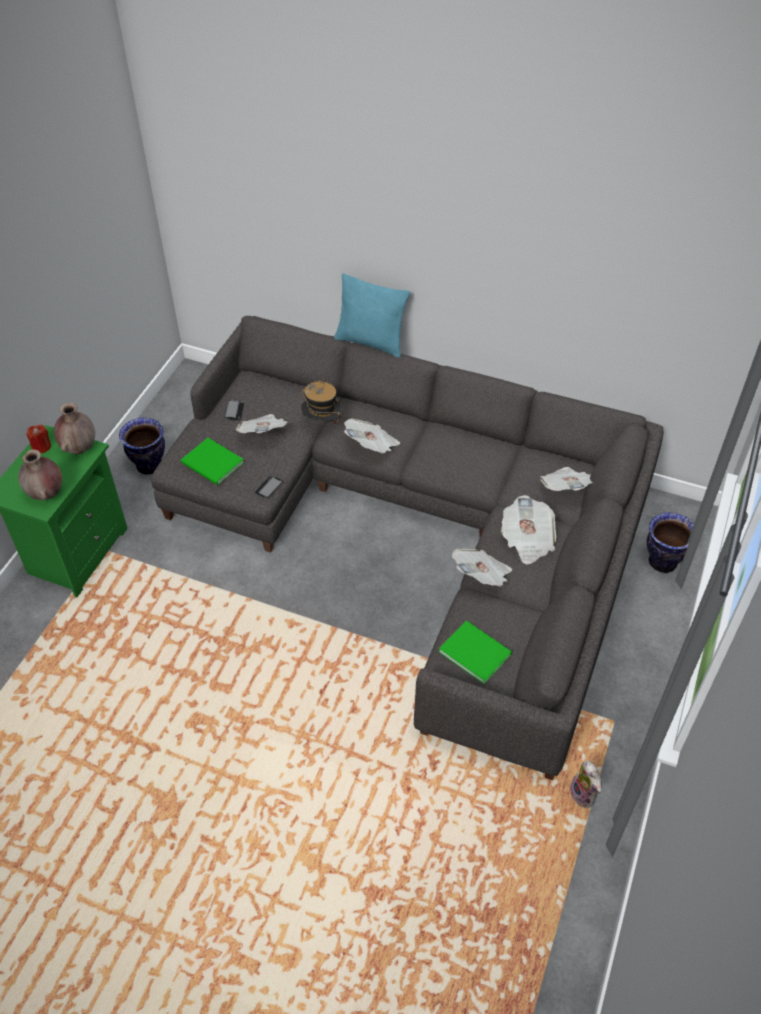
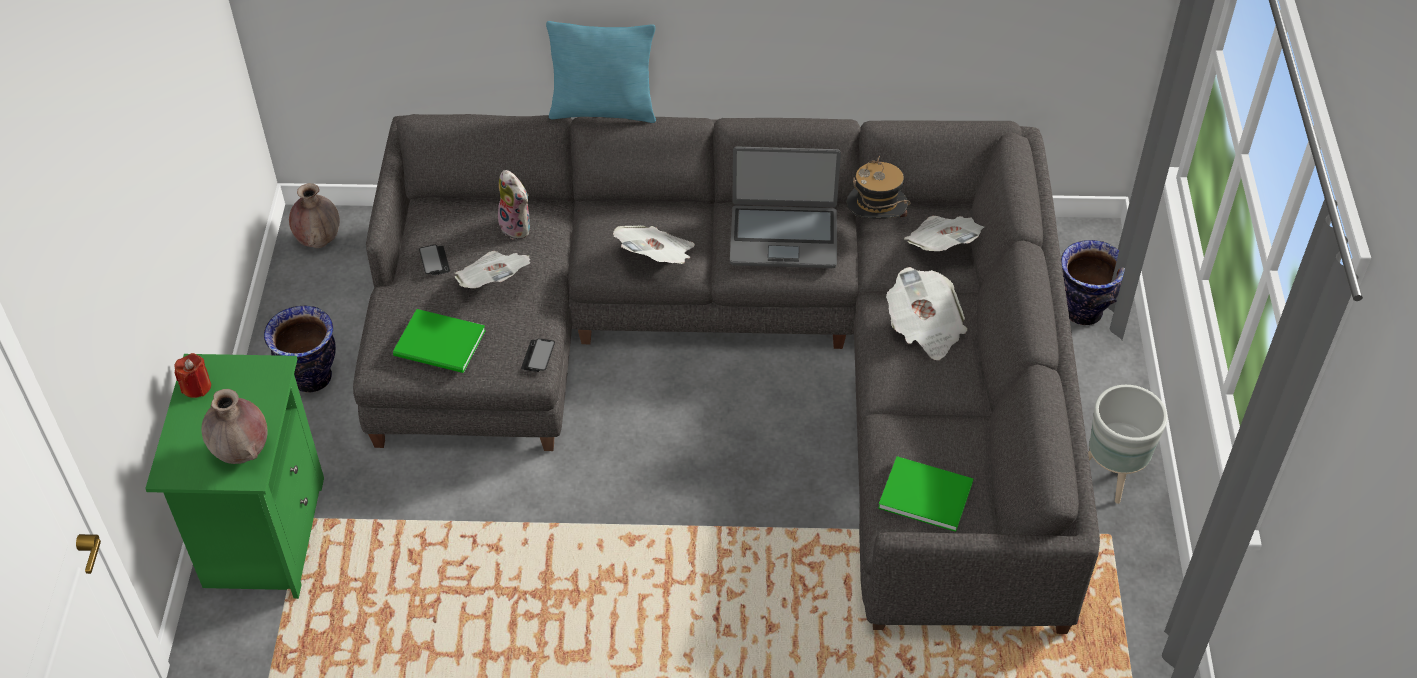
camera: 20 degrees left, 0 degrees up
brown vase [54,403,95,455] -> brown vase moved to [289,183,340,248]
hat [301,378,343,424] -> hat moved to [846,156,910,219]
newspaper [452,549,512,586] -> none
plush toy [570,760,602,808] -> plush toy moved to [498,170,530,240]
none -> laptop [730,147,841,268]
none -> grey planter [1088,385,1168,504]

